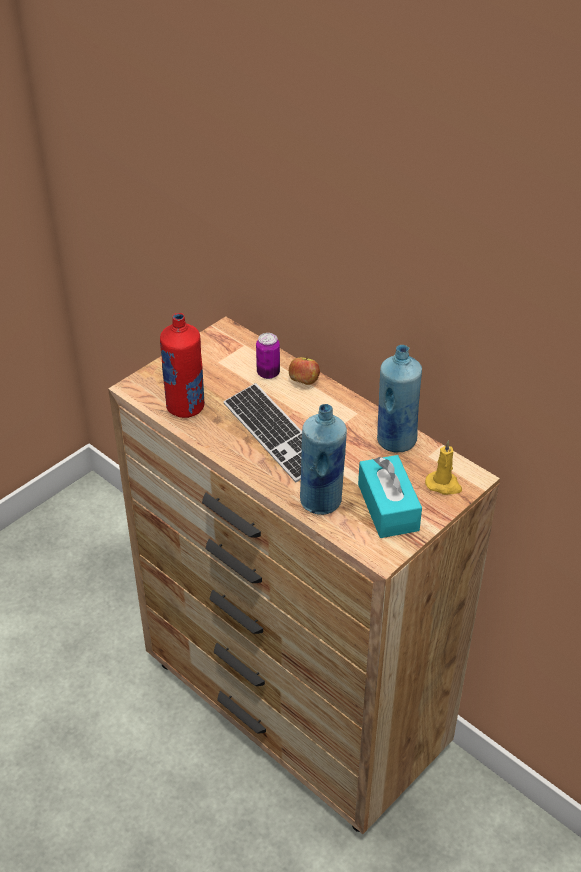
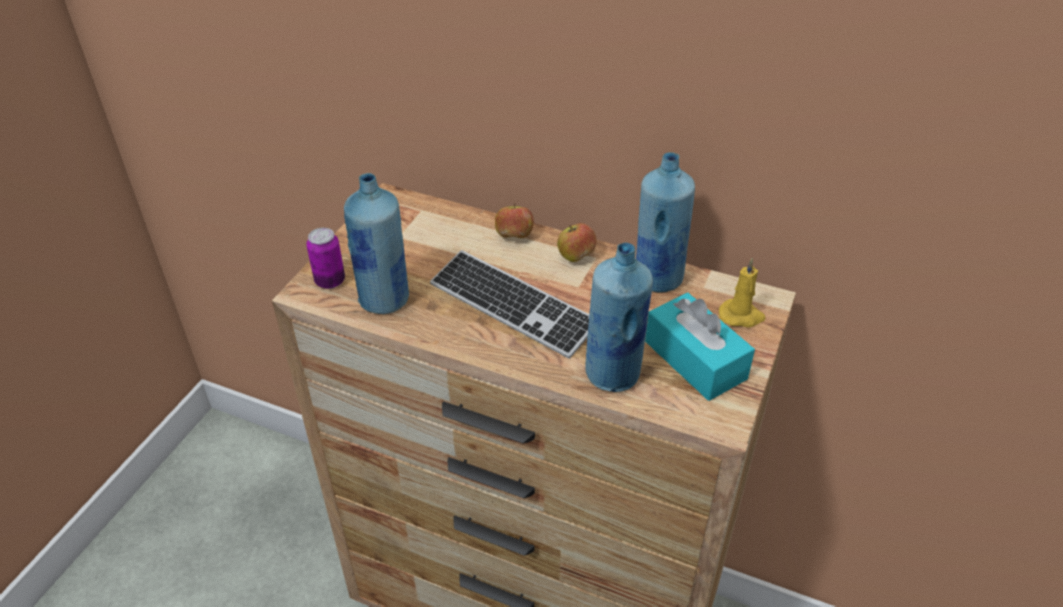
camera: 20 degrees left, 0 degrees up
red bottle [160,313,205,418] -> blue bottle [344,173,409,314]
can [256,333,280,379] -> can moved to [306,228,345,289]
none -> apple [557,223,596,262]

